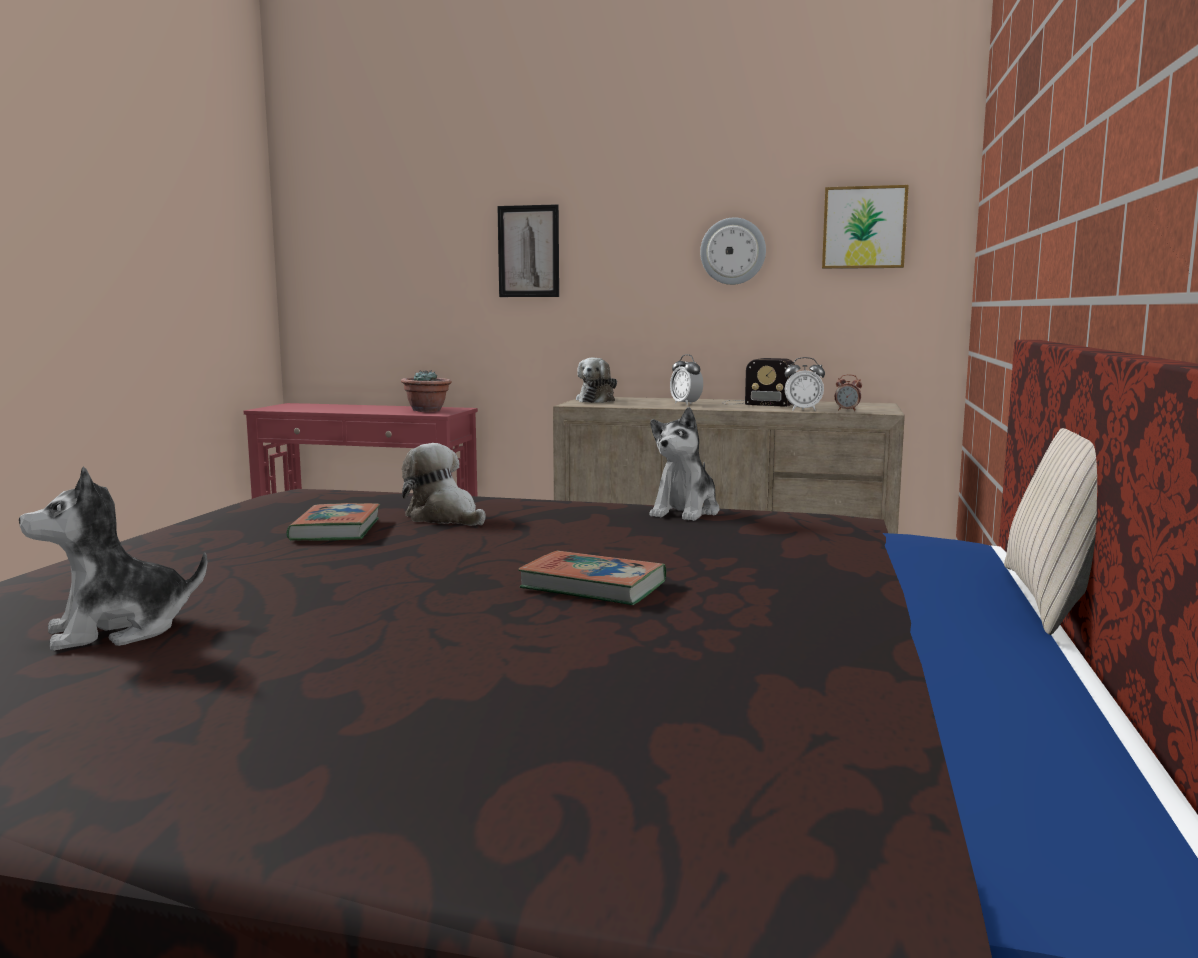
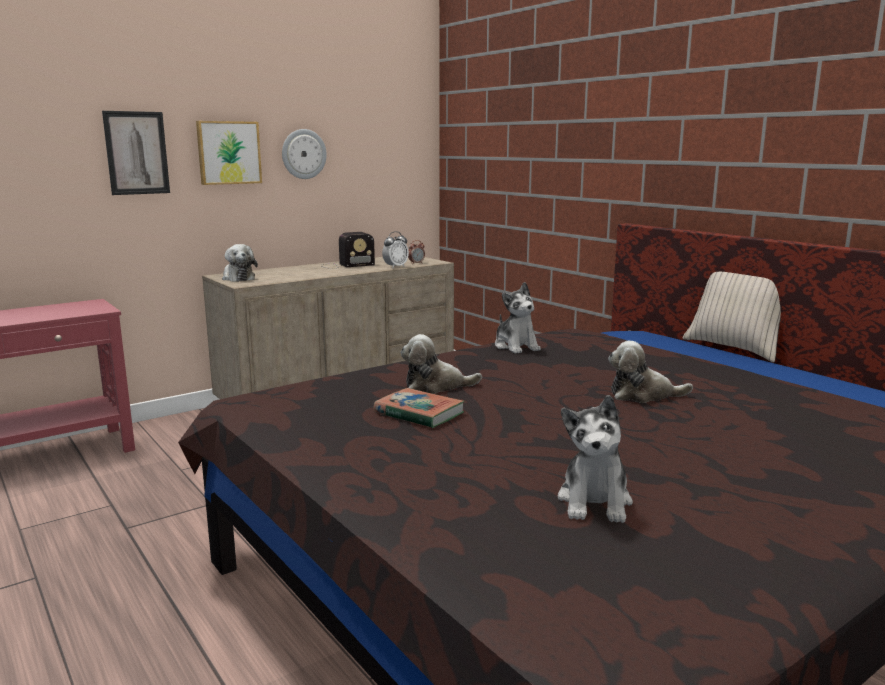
camera: 50 degrees left, 5 degrees up
potted plant [401,370,452,412] -> none
book [518,551,666,605] -> plush toy [608,341,693,403]
alarm clock [670,354,703,405] -> none
picture [822,185,909,269] -> picture moved to [196,121,262,185]

